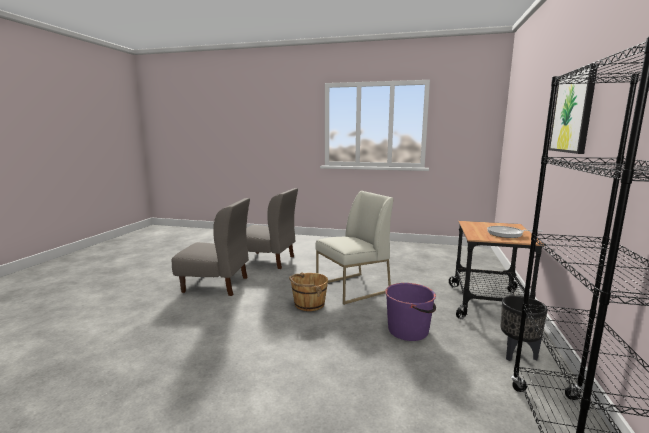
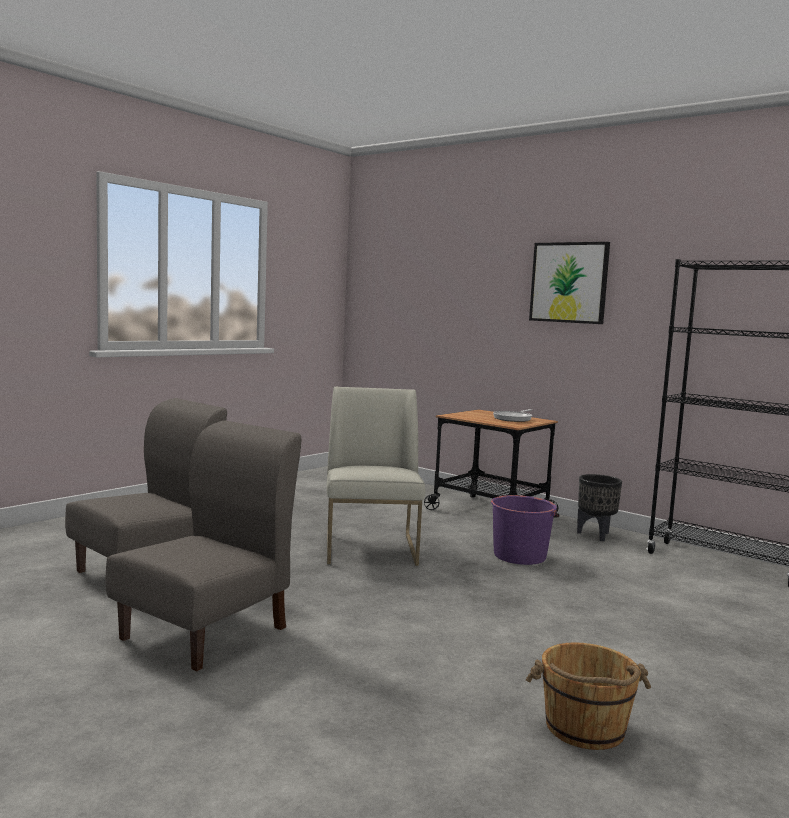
camera: 65 degrees left, 5 degrees down
brown bucket [289,272,328,311] -> brown bucket moved to [526,642,651,750]

